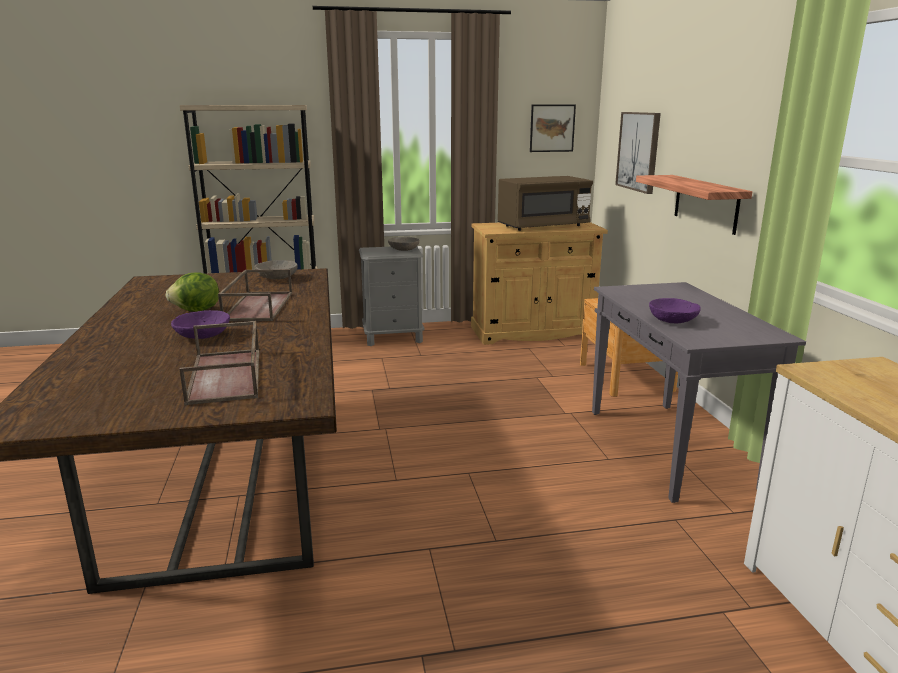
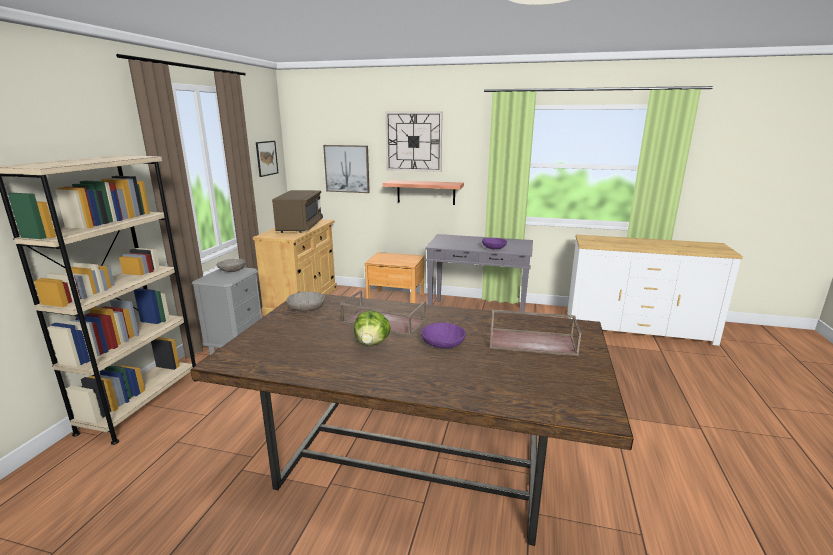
camera: 65 degrees left, 0 degrees up
none -> wall clock [385,111,443,172]

